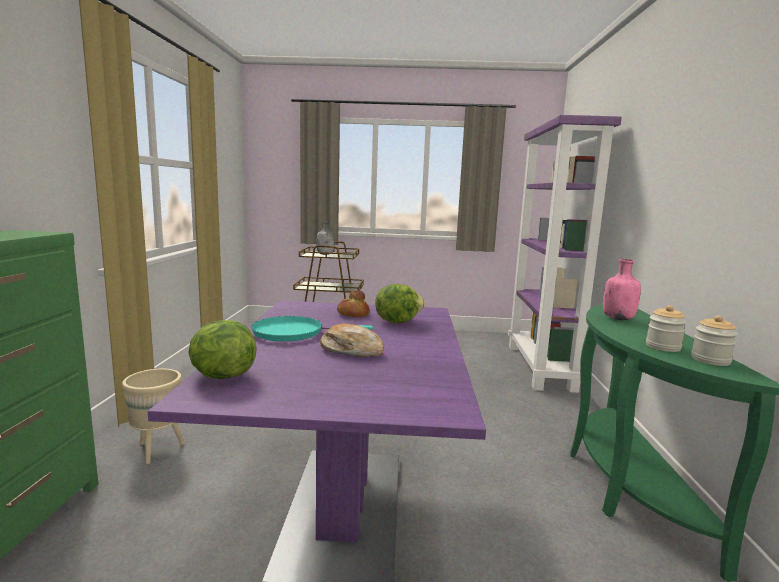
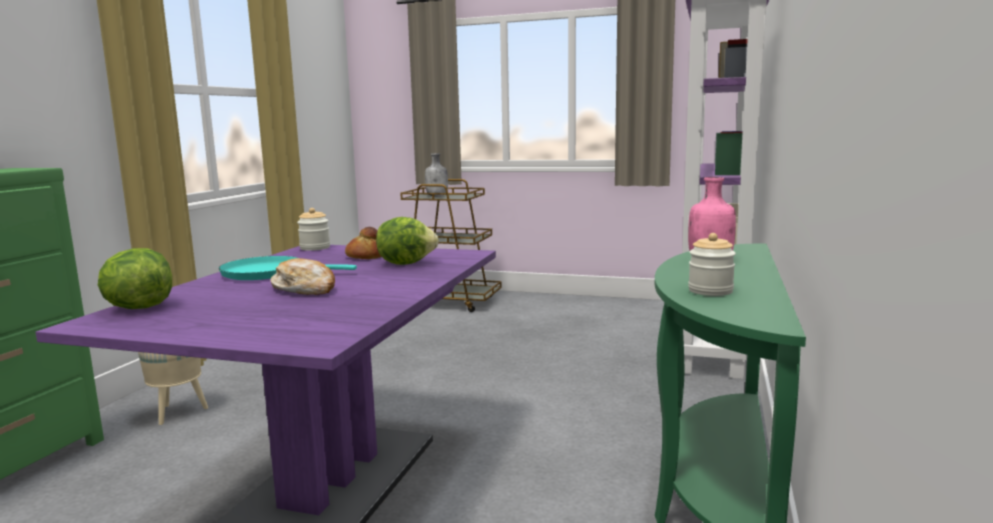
camera: 15 degrees right, 0 degrees up
jar [691,315,738,366] -> jar moved to [297,208,330,251]

